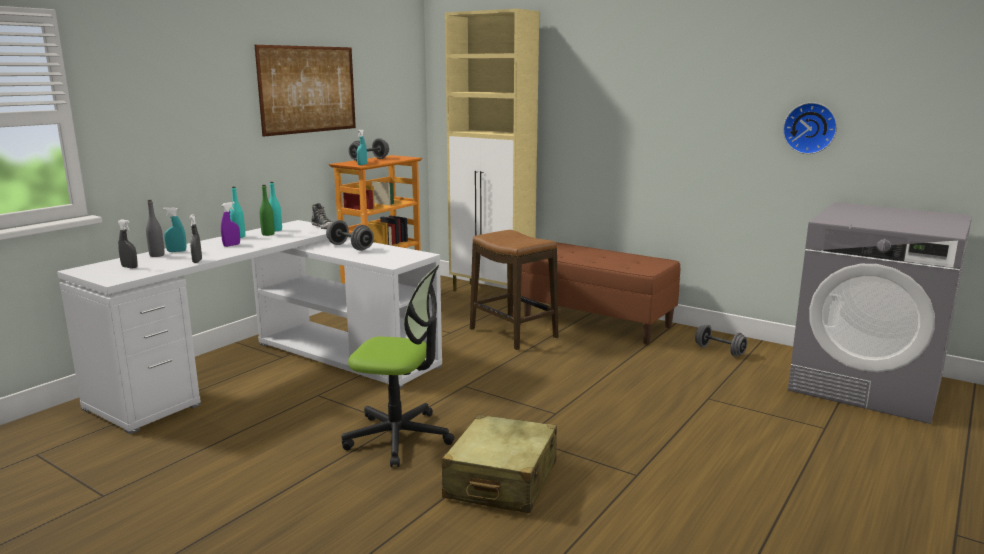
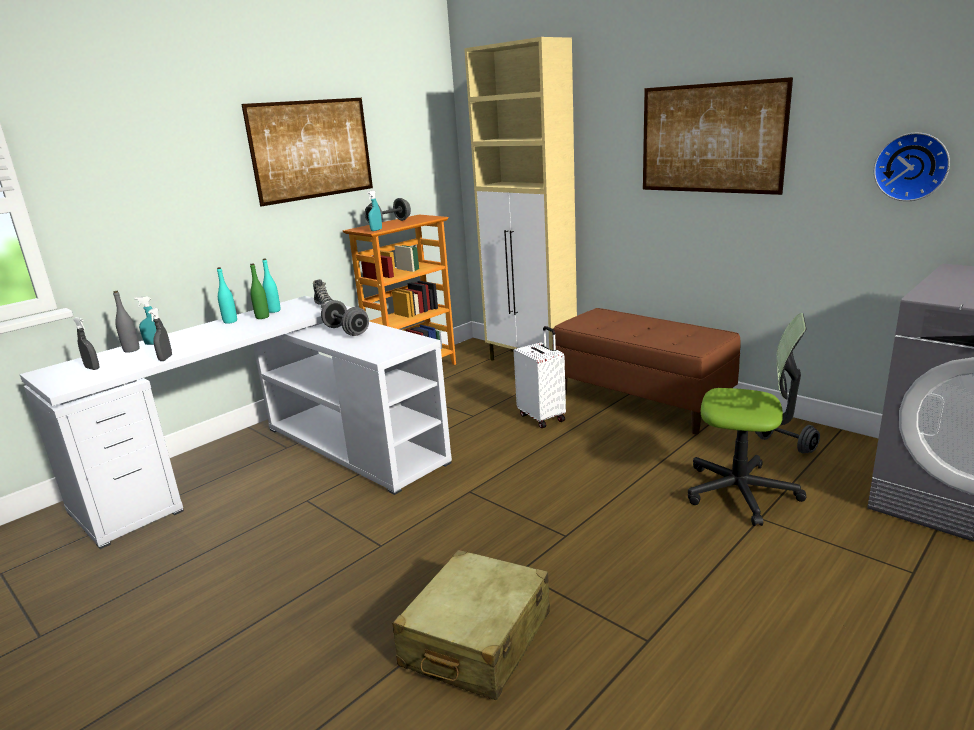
camera: 10 degrees right, 5 degrees up
purple spray bottle [221,202,240,247] -> none
office chair [341,265,455,467] -> office chair moved to [688,313,806,526]
stool [470,230,558,350] -> white suitcase [514,326,566,428]
none -> picture [643,77,793,195]

